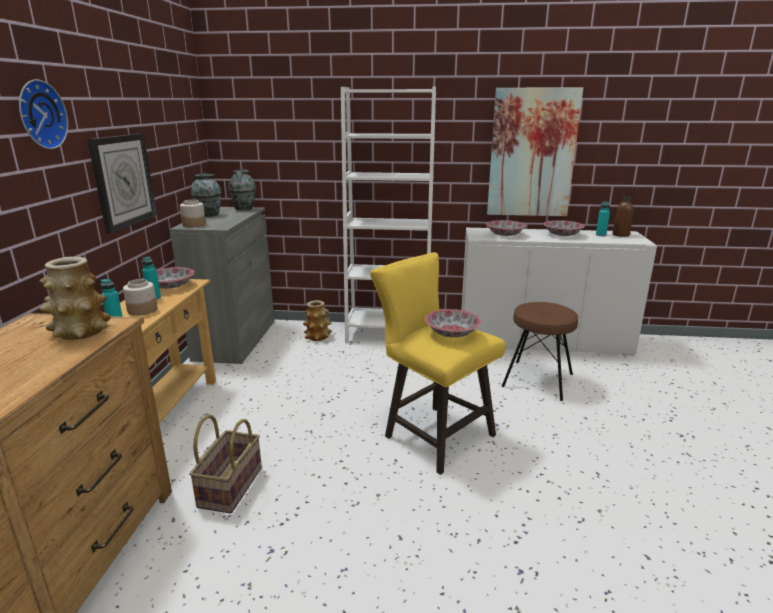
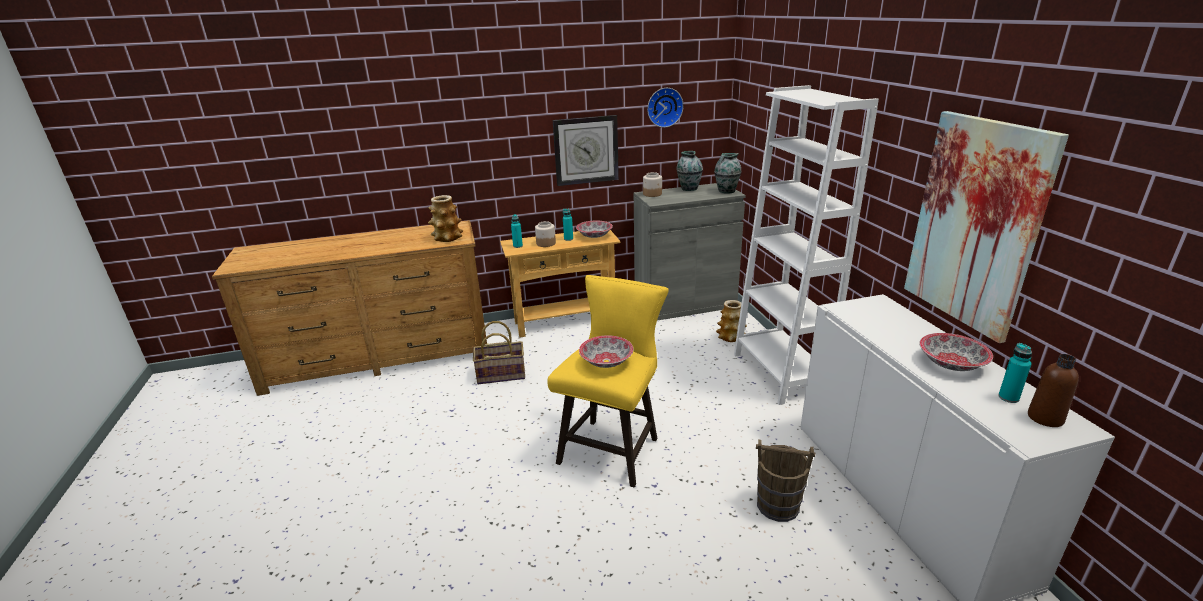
camera: 70 degrees right, 5 degrees up
wall clock [19,79,68,149] -> wall clock moved to [647,88,684,128]
bowl [486,220,526,236] -> none
brown stool [502,302,578,401] -> brown bucket [756,439,815,522]

